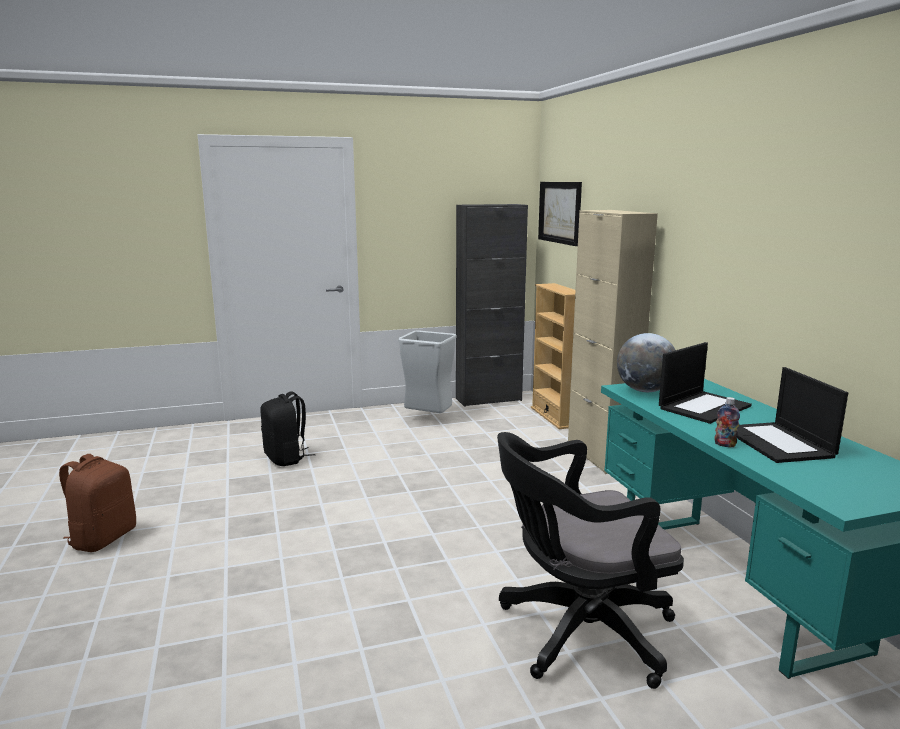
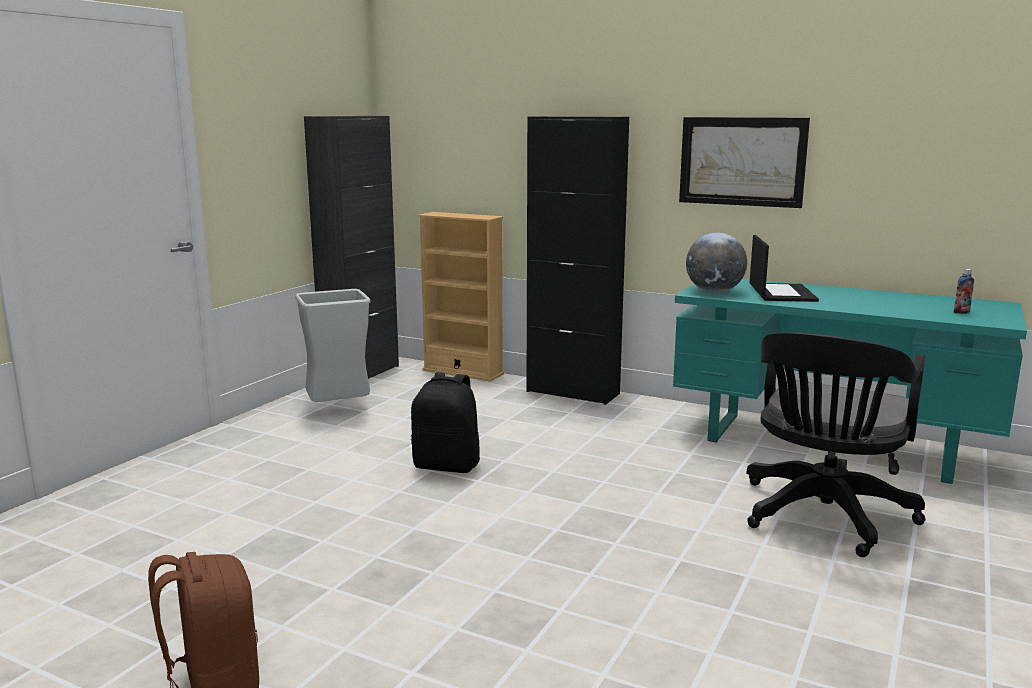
camera: 45 degrees left, 0 degrees up
black backpack [260,392,316,466] -> black backpack moved to [411,372,480,473]
picture [538,182,582,246] -> picture moved to [679,117,810,208]
beige cabinet [568,210,658,474] -> black cabinet [526,116,629,405]
bottle [714,397,740,447] -> bottle moved to [954,269,974,314]
laptop [737,367,848,463] -> none

